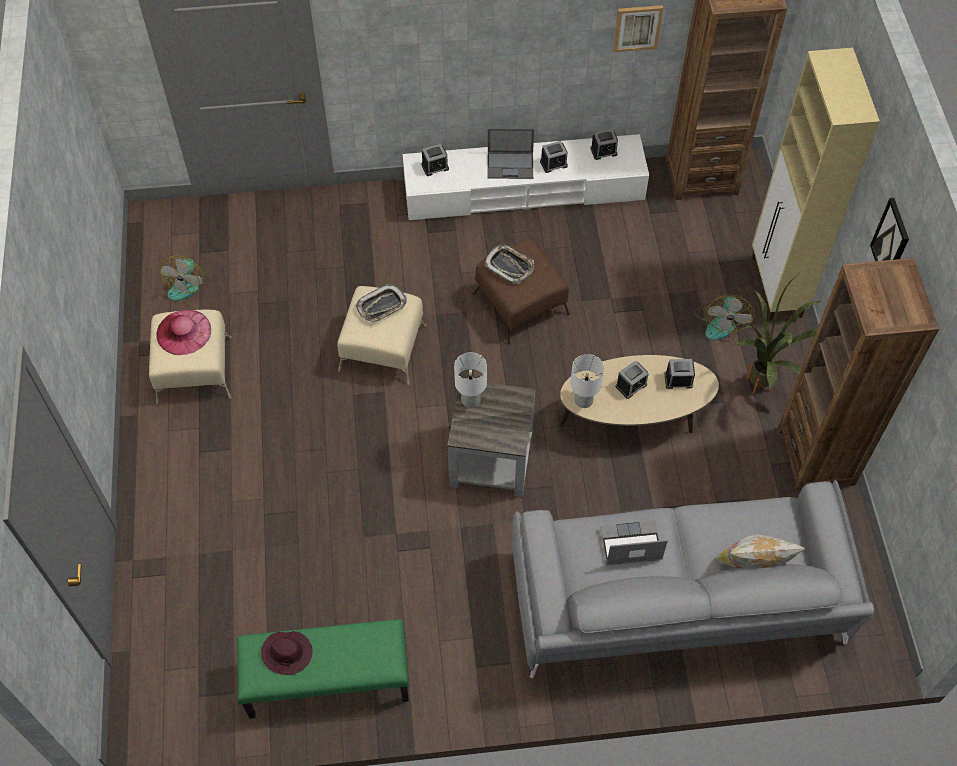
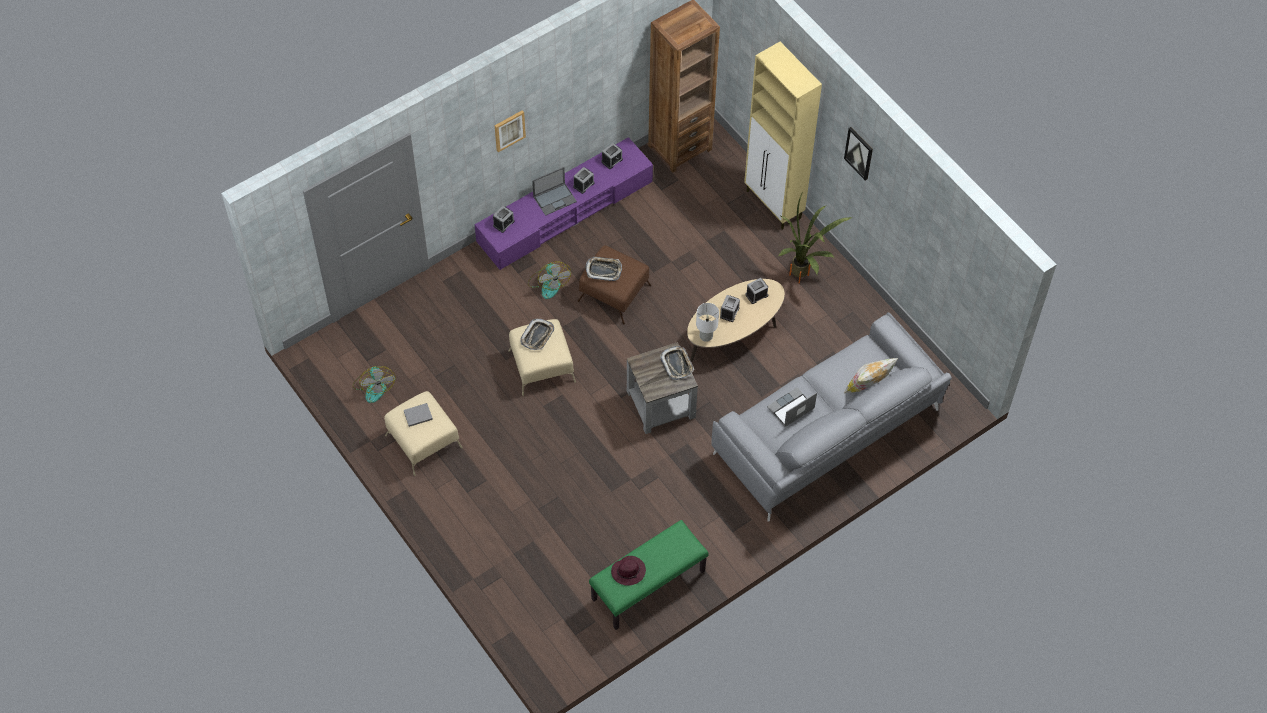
camera: 30 degrees left, 0 degrees up
pink hat [156,310,211,355] -> grey book [404,403,433,427]
white tv stand [403,134,649,220] -> purple tv stand [475,137,653,270]
white table lamp [454,352,487,408] -> none
picture [613,5,663,52] -> picture moved to [495,110,526,152]
fan [695,295,755,340] -> fan moved to [528,261,571,299]
brown bookcase [778,258,939,491] -> none
none -> tray [660,346,694,380]

